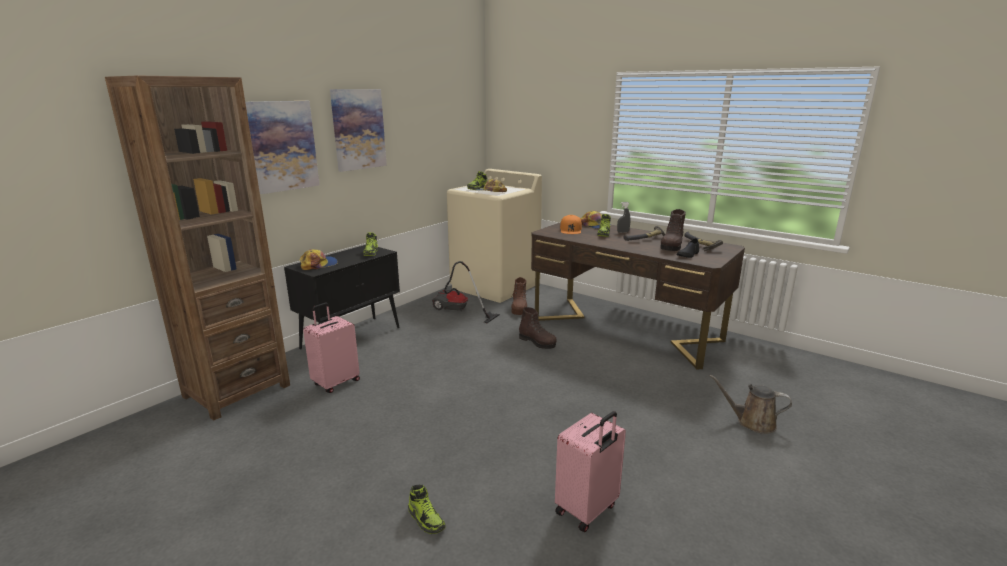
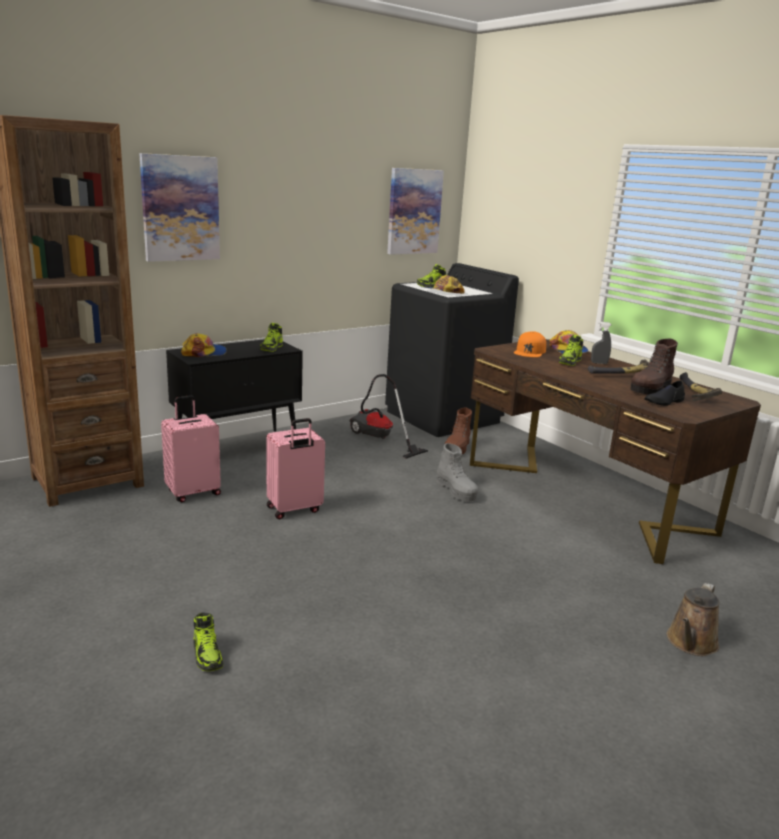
camera: 15 degrees right, 0 degrees up
picture [330,89,387,172] -> picture moved to [387,168,444,255]
beige washing machine [447,169,542,303] -> black washing machine [385,263,519,437]
brown boot [519,307,557,349] -> grey boot [436,443,478,501]
pink suitcase [555,411,626,532] -> pink suitcase moved to [266,418,325,519]
brown watering can [709,375,792,434] -> brown watering can turned 90 degrees counterclockwise [667,583,719,656]

